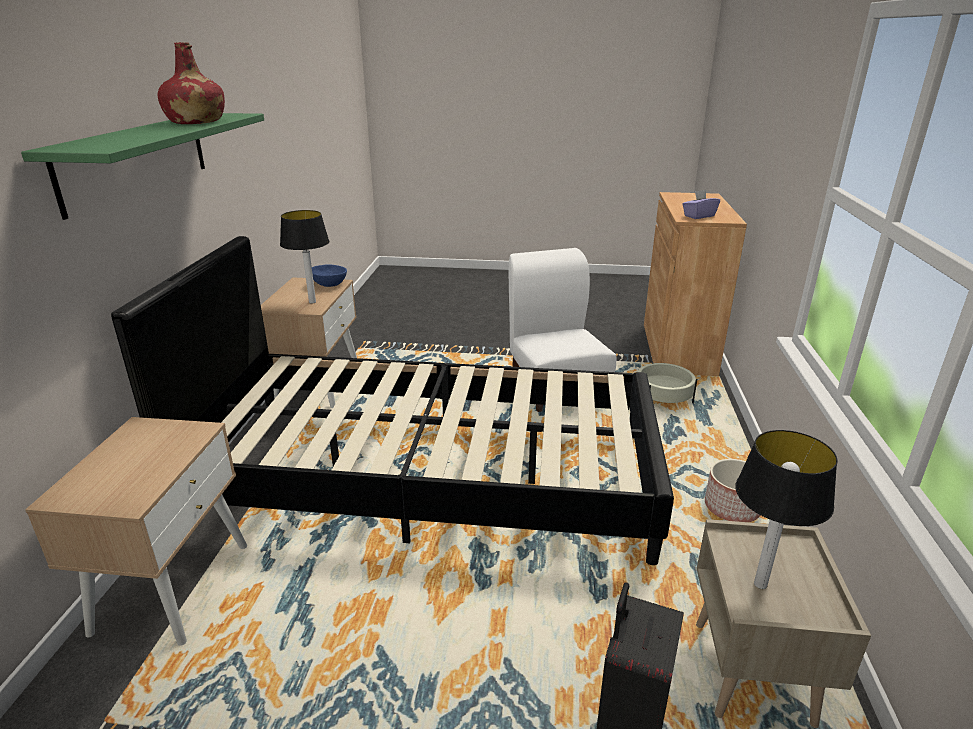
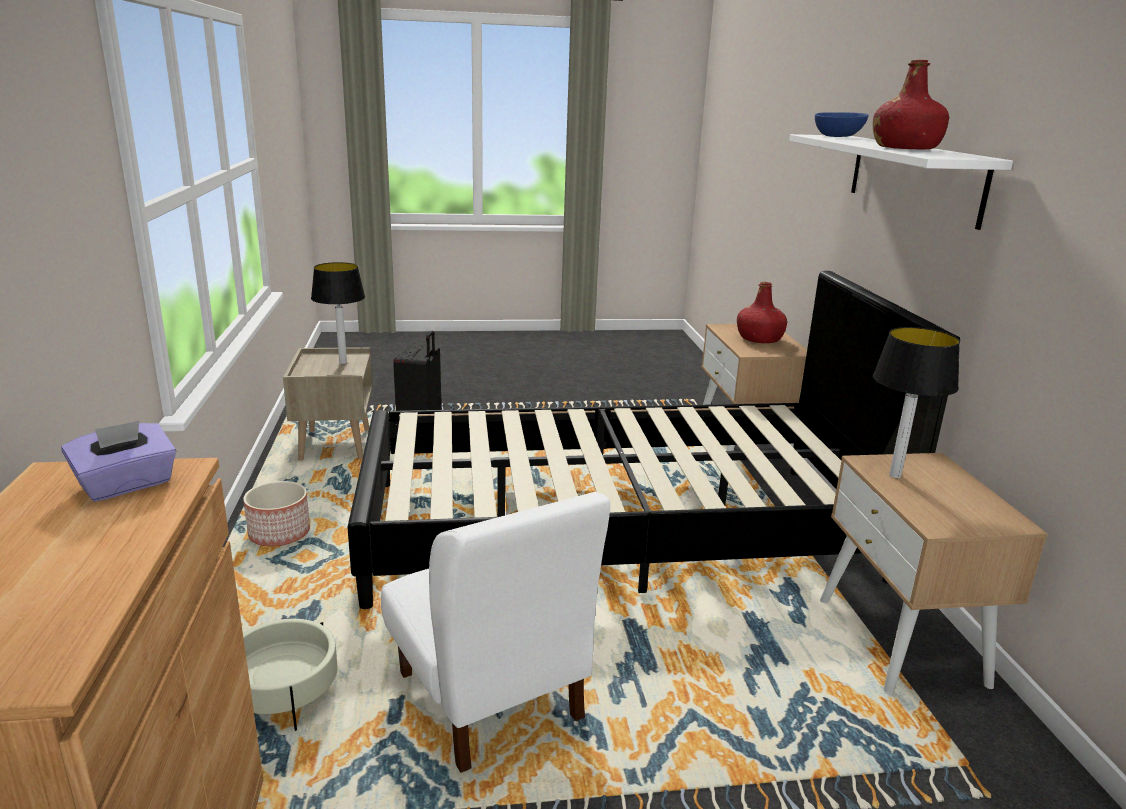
camera: 165 degrees right, 5 degrees down
green shelf [21,113,264,220] -> white shelf [789,134,1013,230]
blue bowl [312,265,347,287] -> blue bowl moved to [815,112,869,137]
none -> red bottle [737,282,787,343]

